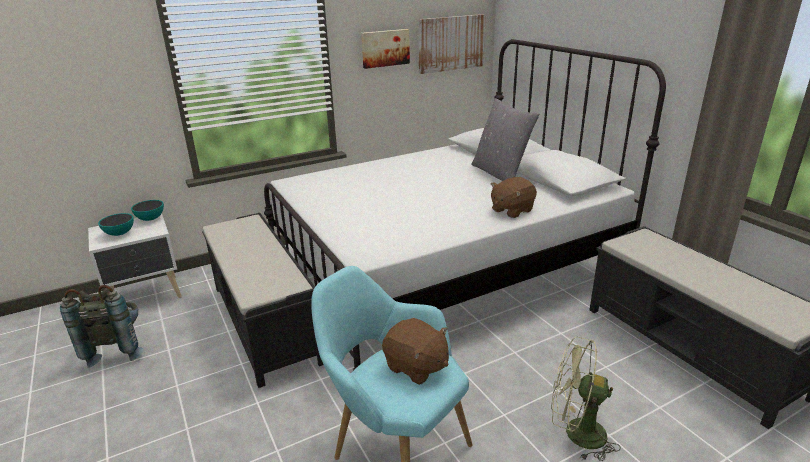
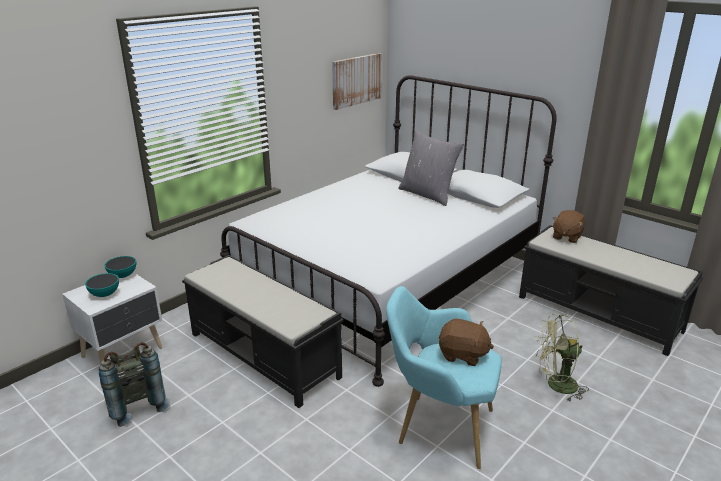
camera: 20 degrees left, 0 degrees up
picture [361,29,410,69] -> none
brown plush toy [491,177,537,218] -> brown plush toy moved to [553,210,585,243]

